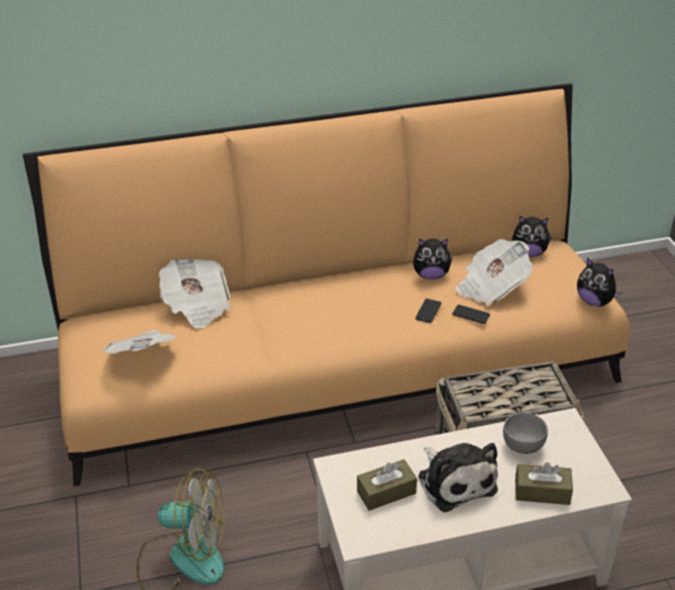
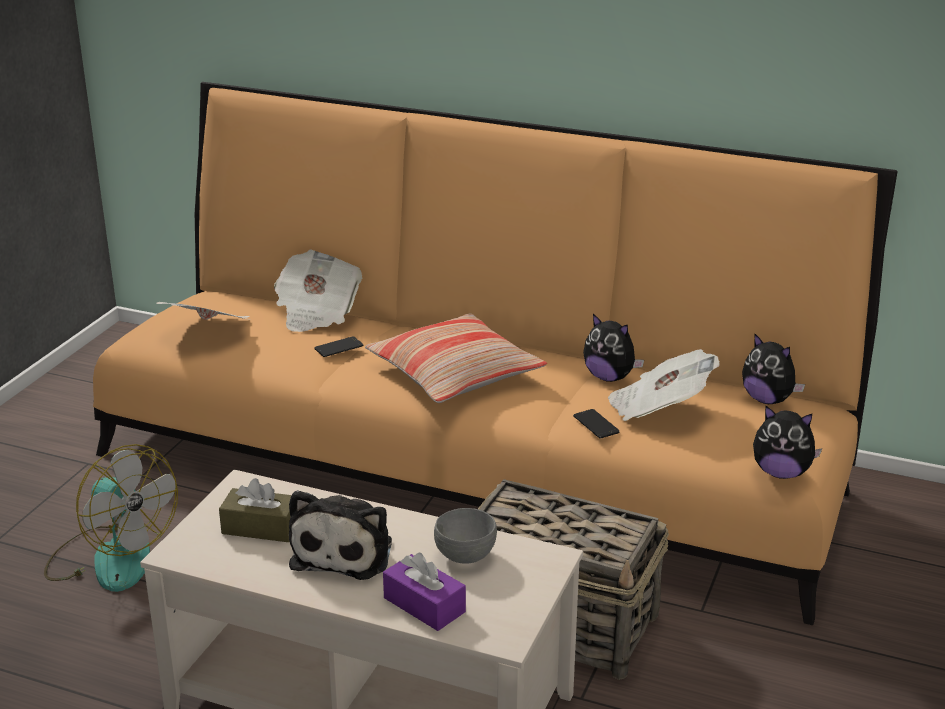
camera: 35 degrees right, 10 degrees down
phone [415,299,441,323] -> phone moved to [314,336,364,357]
brown tissue box [515,463,573,505] -> purple tissue box [383,553,466,631]
plush toy [577,257,623,306] -> plush toy turned 60 degrees counterclockwise [753,406,822,479]
none -> pillow [365,313,547,403]

